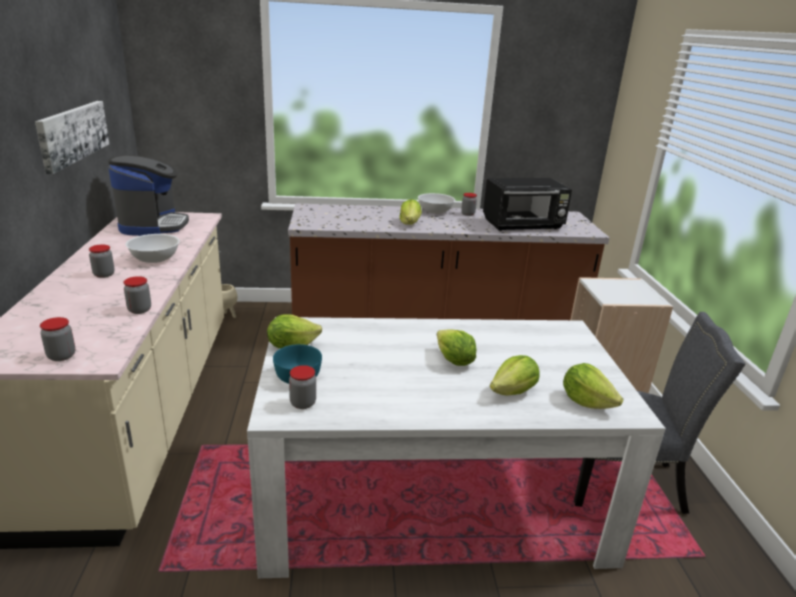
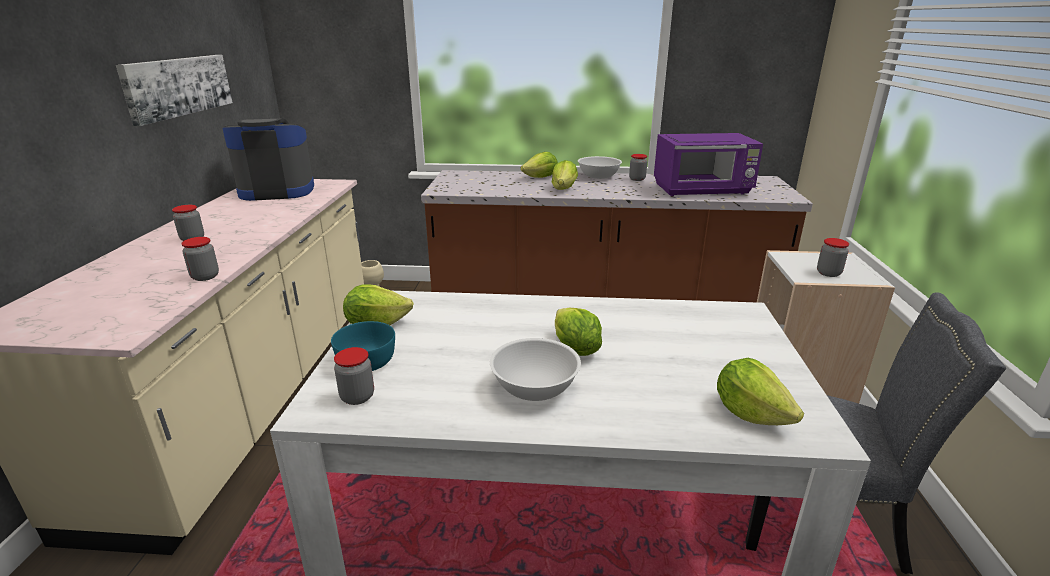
camera: 10 degrees right, 0 degrees up
jar [40,317,75,361] -> jar moved to [817,238,849,277]
coffee machine [108,155,189,236] -> coffee machine turned 105 degrees counterclockwise [222,119,314,201]
white bowl [125,234,180,263] -> white bowl moved to [490,338,581,401]
black microwave [483,178,572,231] -> purple microwave [654,133,763,196]
lettuce [490,355,539,395] -> lettuce moved to [521,152,558,178]

